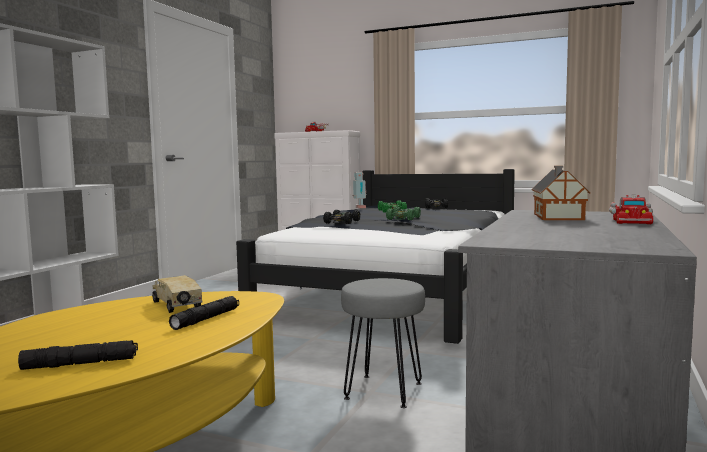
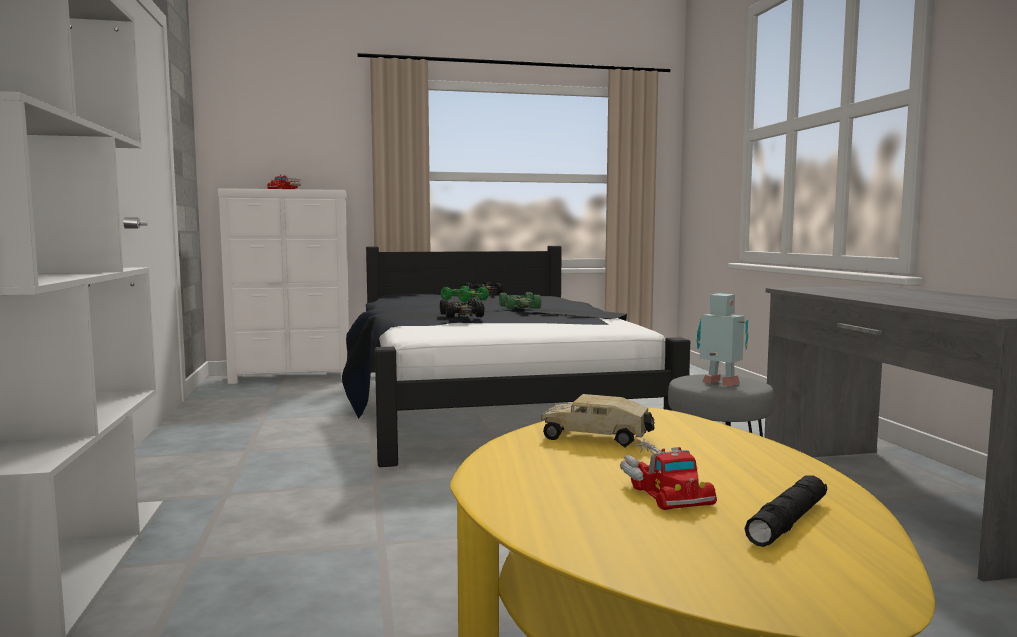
camera: 35 degrees left, 0 degrees up
black flashlight [169,296,239,330] -> none
toy robot [352,172,367,208] -> toy robot moved to [697,293,748,386]
toy house [531,166,590,220] -> none
toy truck [609,194,653,224] -> toy truck moved to [620,438,717,510]

